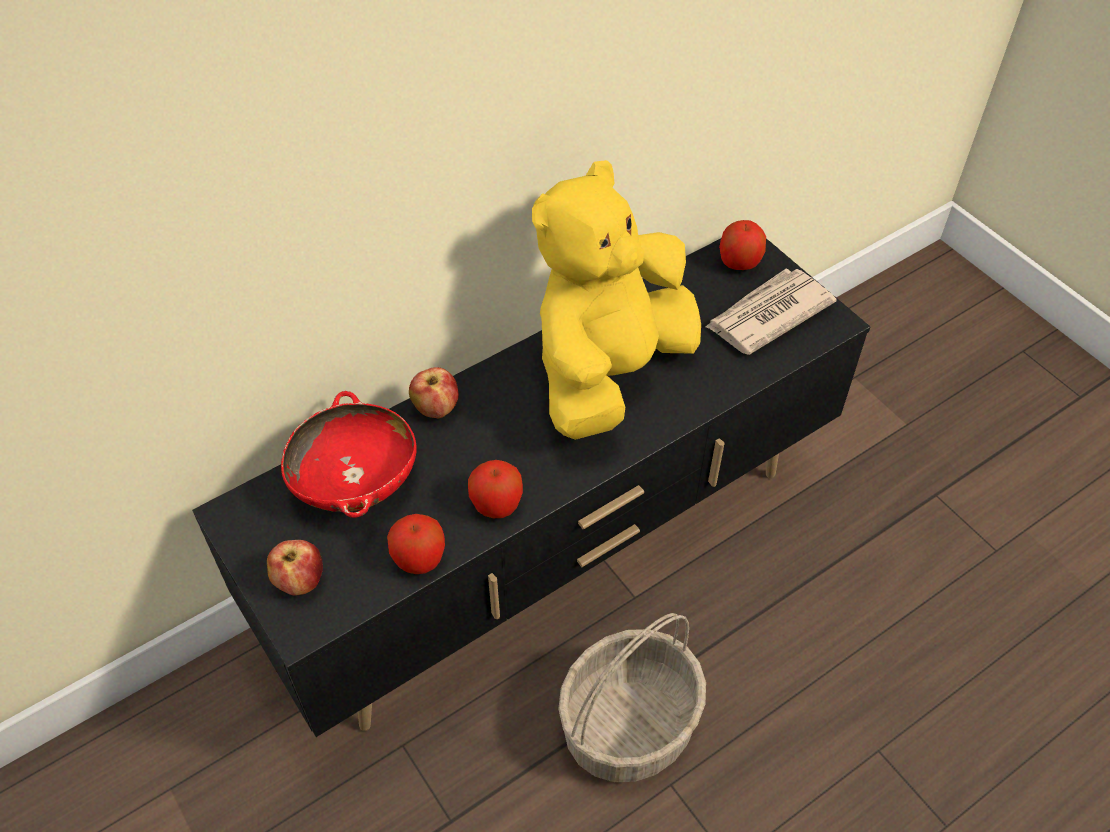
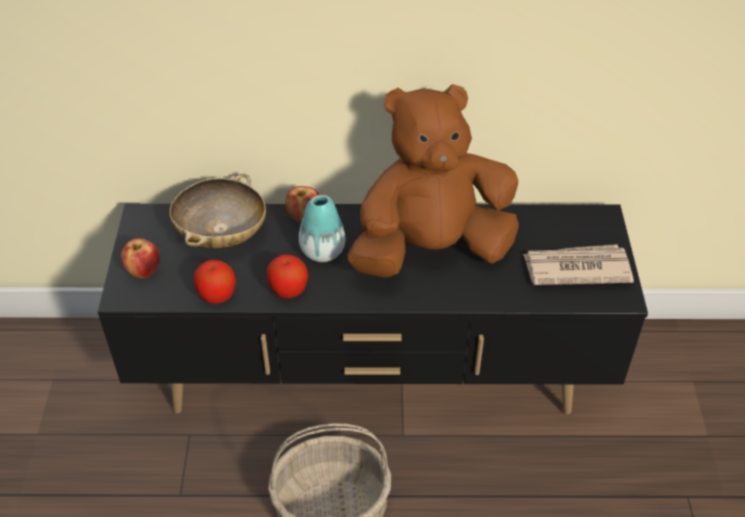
camera: 35 degrees right, 5 degrees down
red bowl [281,391,417,518] -> beige bowl [169,174,266,248]
yellow plush toy [532,160,701,440] -> brown plush toy [347,84,519,278]
apple [719,220,766,270] -> none
none -> vase [299,195,346,262]

